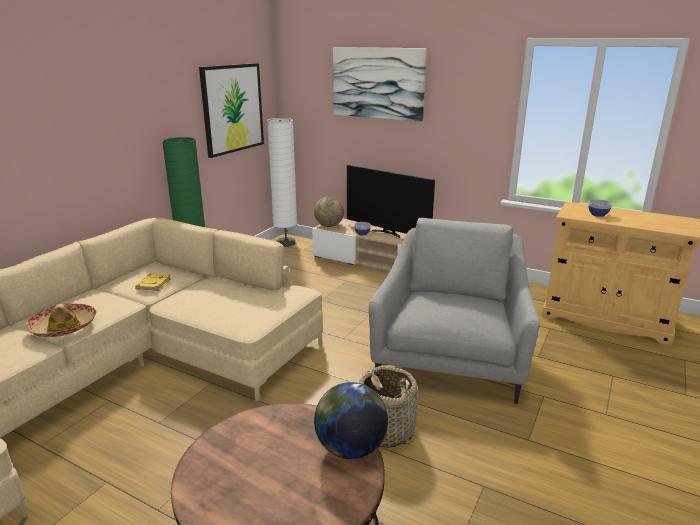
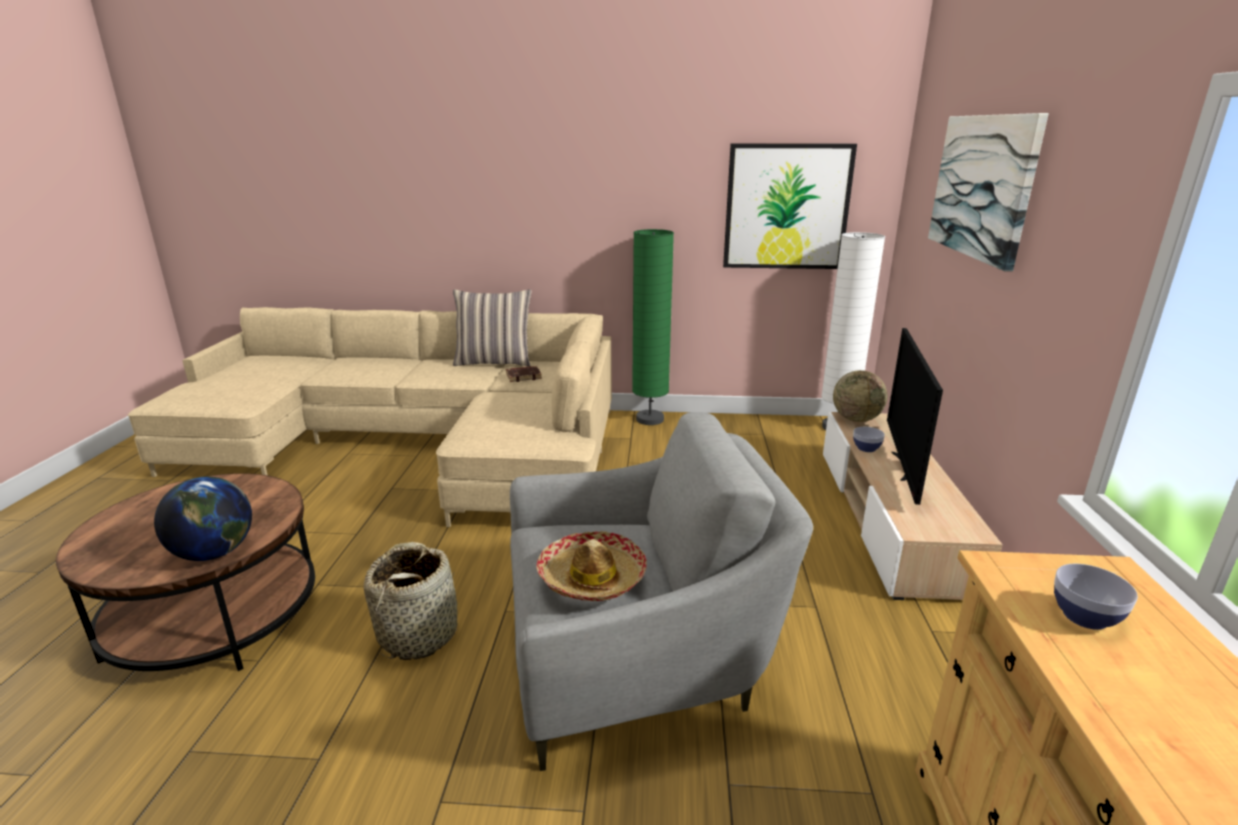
camera: 65 degrees right, 0 degrees up
hat [25,304,96,337] -> hat moved to [536,531,647,601]
yellow book [135,274,171,291] -> brown book [506,366,542,382]
none -> pillow [453,289,532,367]

